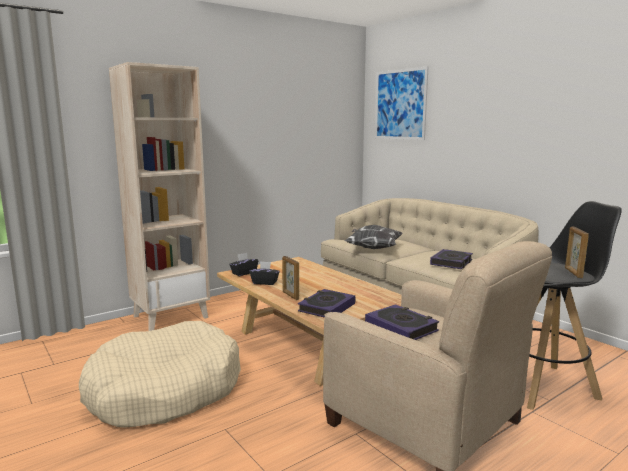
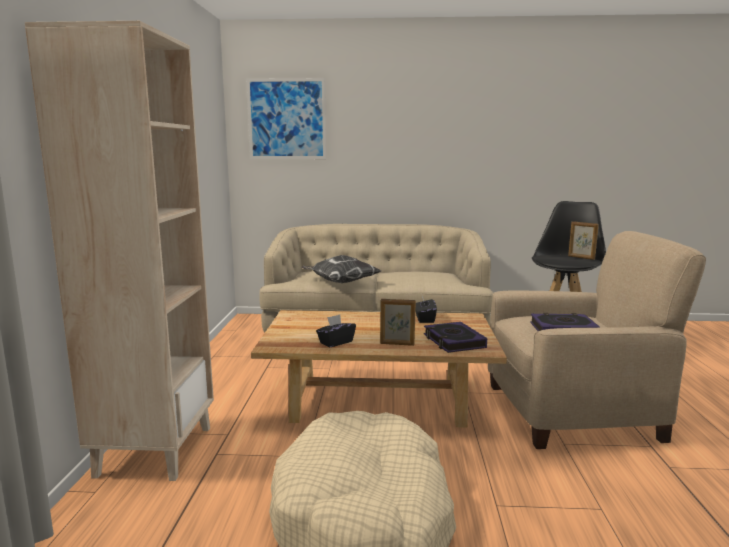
camera: 50 degrees left, 0 degrees up
black tissue box [229,253,258,276] -> black tissue box moved to [416,296,437,323]
book [430,249,473,269] -> none

